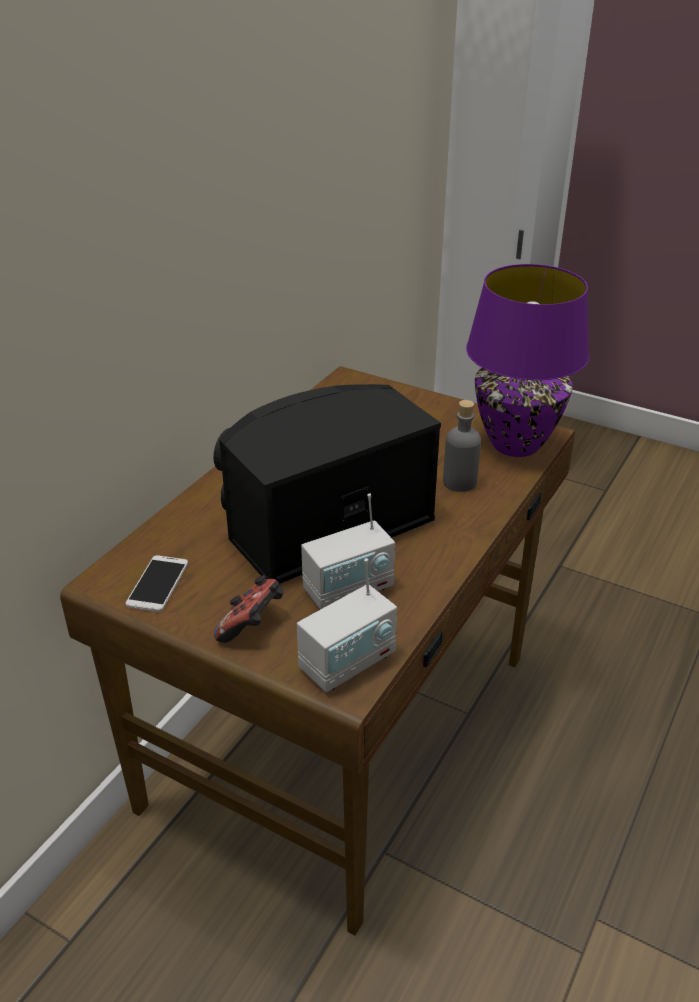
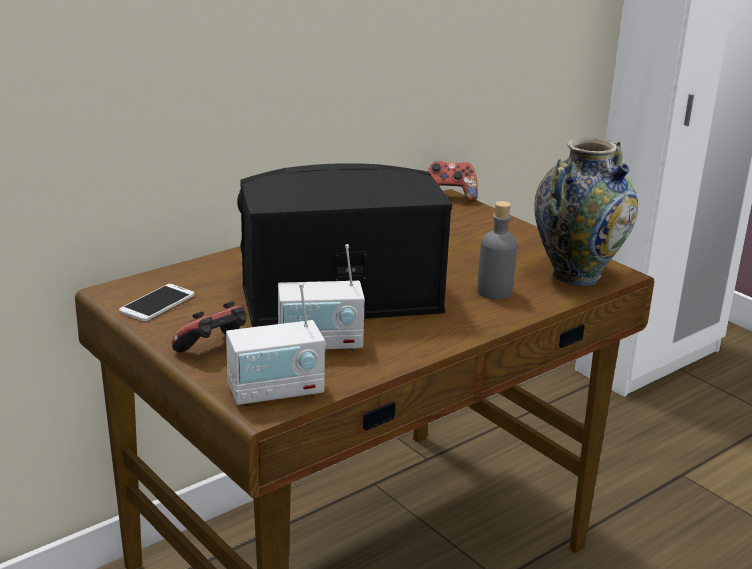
camera: 20 degrees right, 10 degrees down
purple table lamp [466,264,590,457] -> vase [534,138,638,286]
none -> game controller [427,161,478,202]

